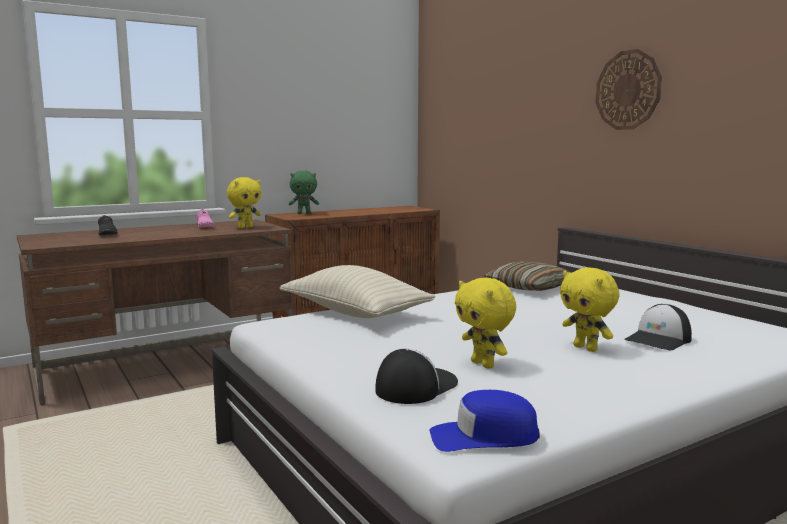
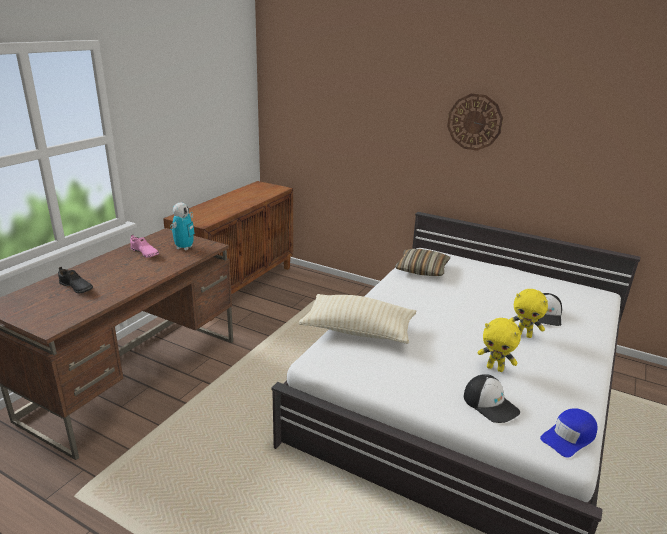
camera: 30 degrees left, 15 degrees up
yellow plush toy [227,177,261,228] -> toy robot [170,203,195,251]
green plush toy [289,170,319,214] -> none
cap [375,348,458,404] -> cap turned 135 degrees clockwise [464,374,520,423]

